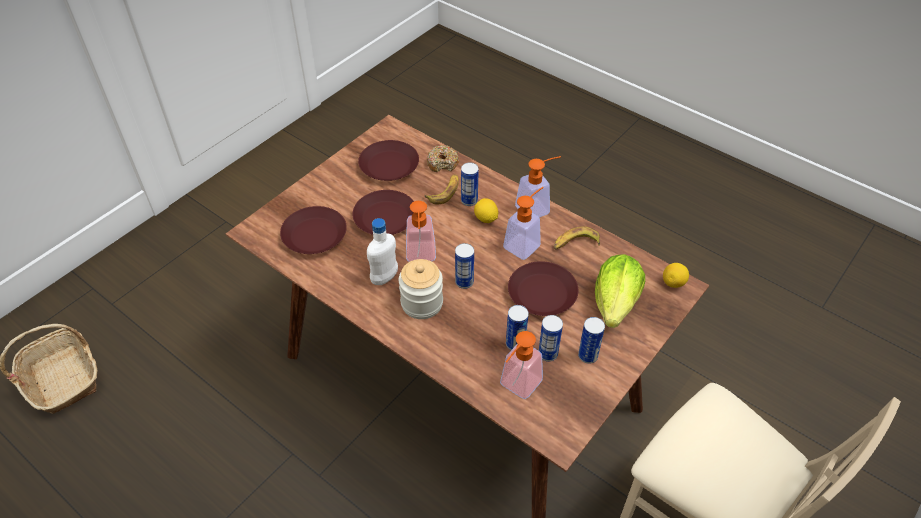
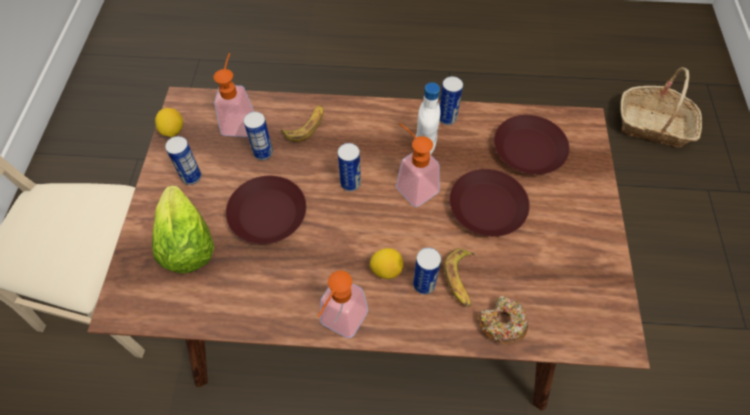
camera: 145 degrees right, 10 degrees up
brown plate [358,140,419,181] -> none
jar [399,259,443,319] -> none
soap dispenser [503,187,544,260] -> none
can [539,315,563,362] -> can moved to [440,76,463,125]
banana [554,226,600,250] -> banana moved to [281,105,323,142]
lemon [663,263,689,288] -> lemon moved to [155,108,183,137]

